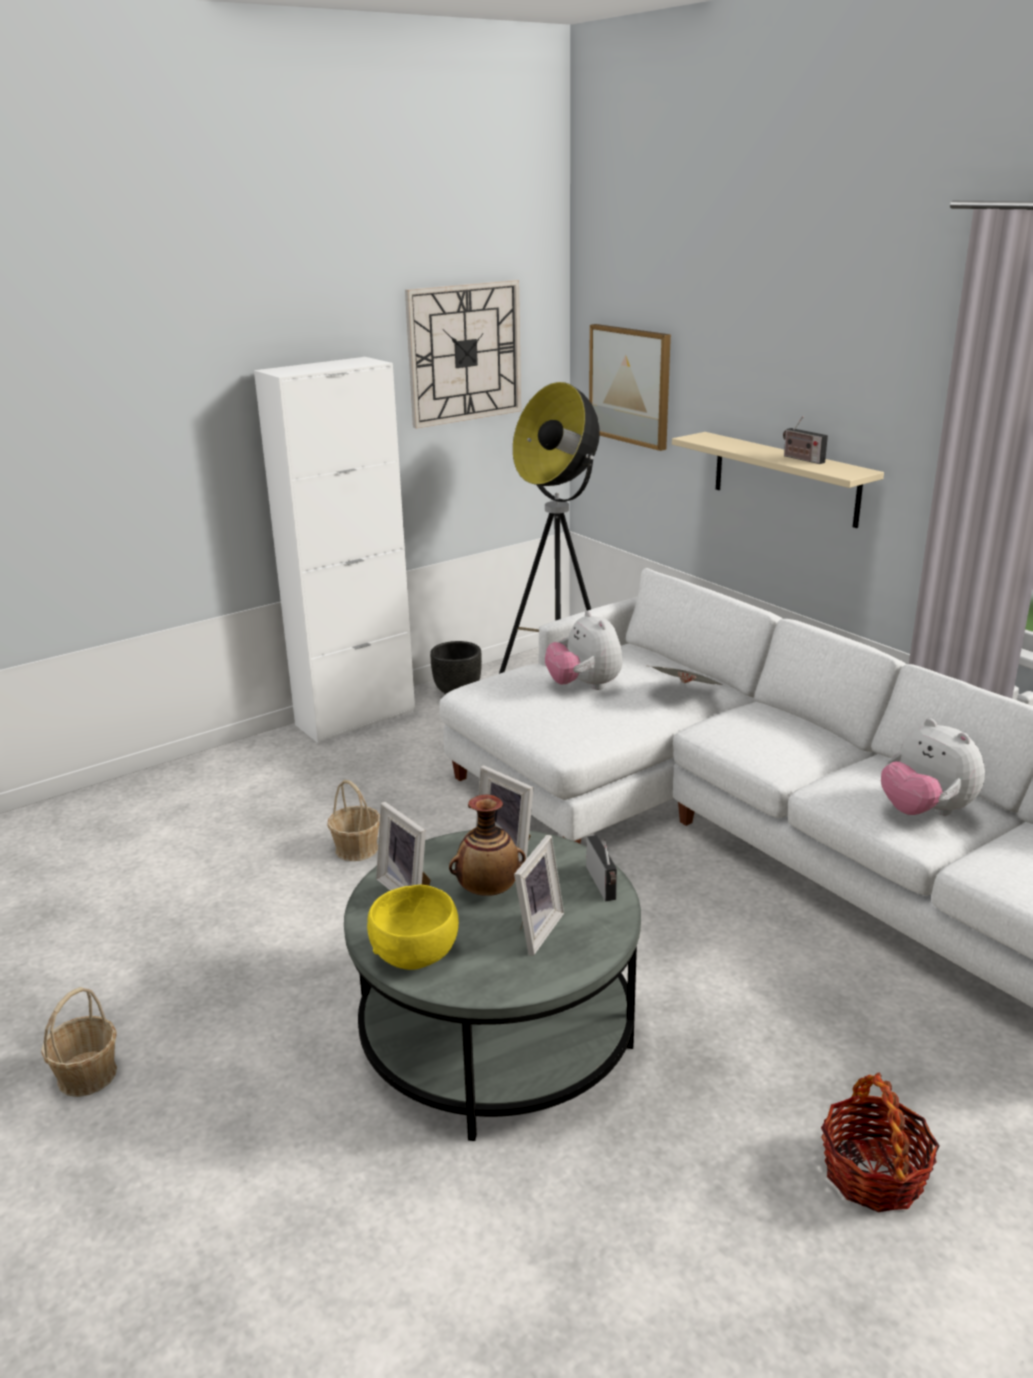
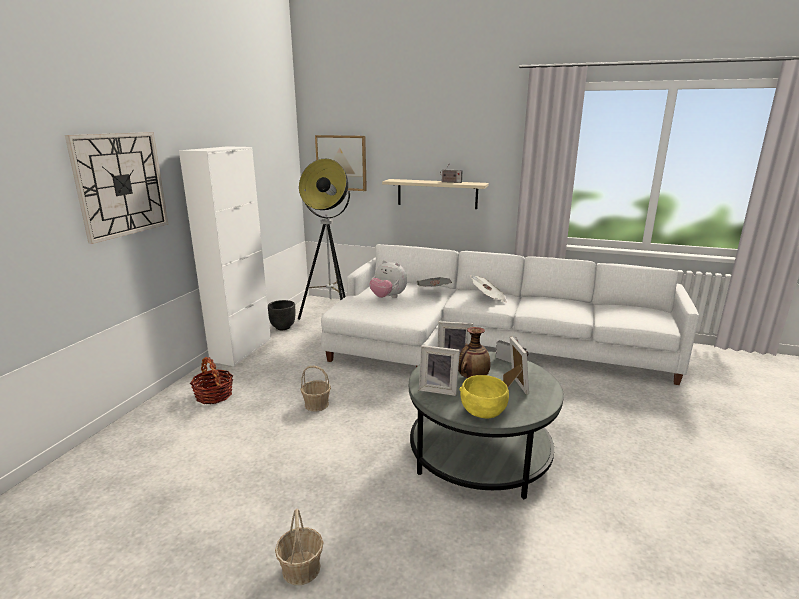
camera: 35 degrees left, 5 degrees down
wall clock [405,280,521,429] -> wall clock moved to [65,132,168,244]
basket [821,1073,940,1212] -> basket moved to [190,357,233,404]
plush toy [881,718,985,816] -> none
none -> newspaper [470,275,507,302]

